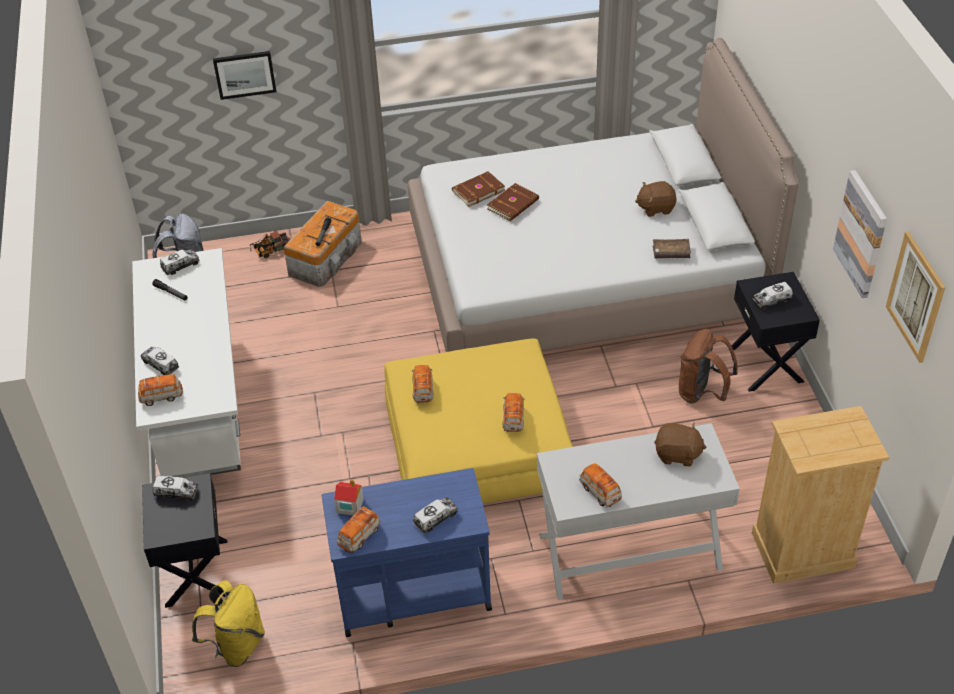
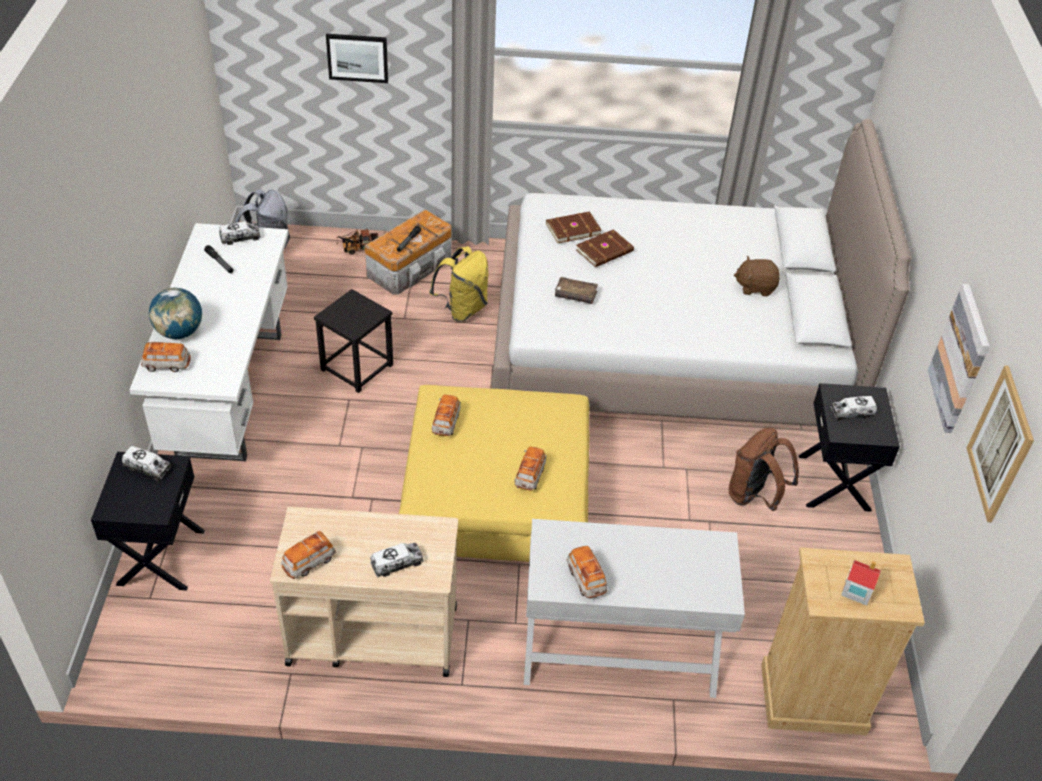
camera: 10 degrees right, 0 degrees up
toy truck [141,347,179,375] -> globe [149,288,202,339]
yellow backpack [192,580,265,667] -> yellow backpack moved to [429,246,488,322]
blue cart [322,468,492,637] -> beige cart [270,507,458,677]
toy house [334,479,364,516] -> toy house moved to [841,560,881,606]
brown book [653,239,691,259] -> brown book moved to [555,277,598,304]
brown plush toy [654,422,707,467] -> none
none -> black stool [314,289,393,393]

